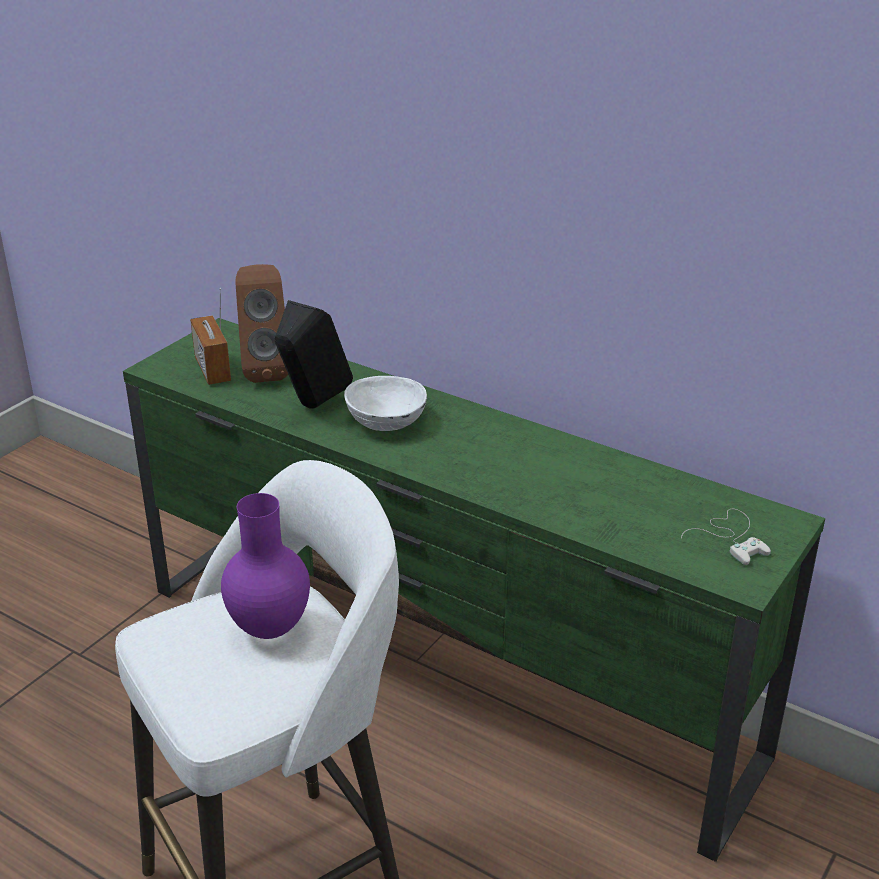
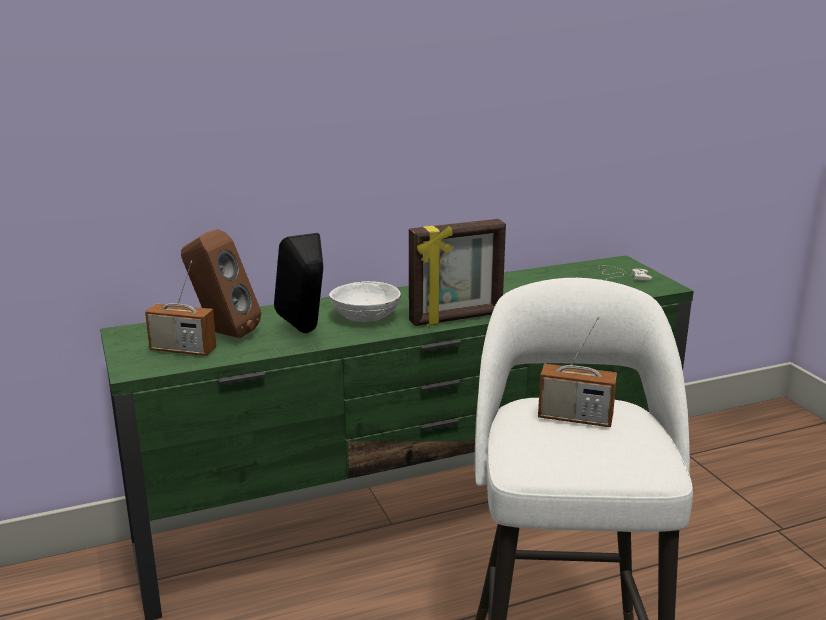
camera: 55 degrees left, 10 degrees down
purple vase [221,493,310,639] -> radio [538,317,617,427]
none -> picture frame [409,219,506,326]

